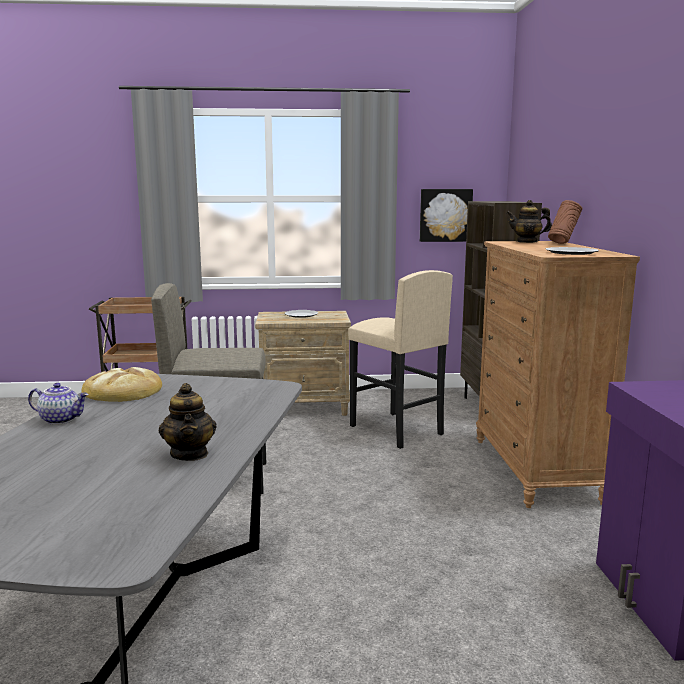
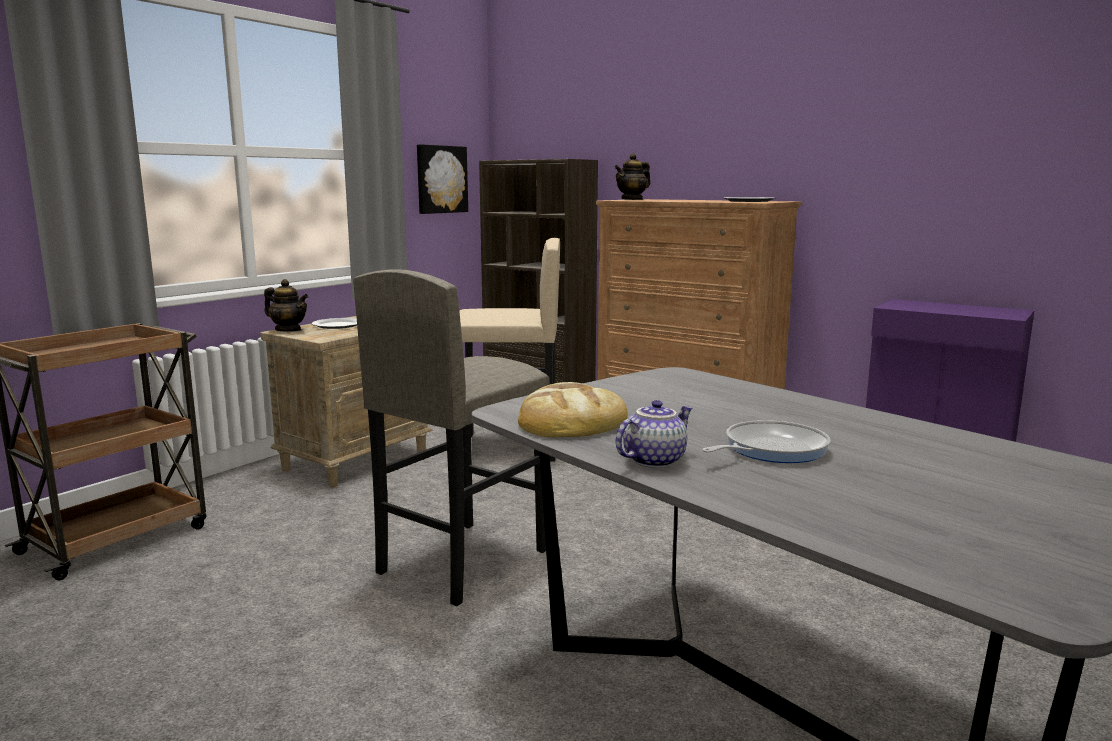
camera: 50 degrees left, 0 degrees up
teapot [159,383,217,461] -> teapot moved to [264,279,308,331]
brown vase [548,200,582,244] -> none
none -> frying pan [702,420,831,463]

